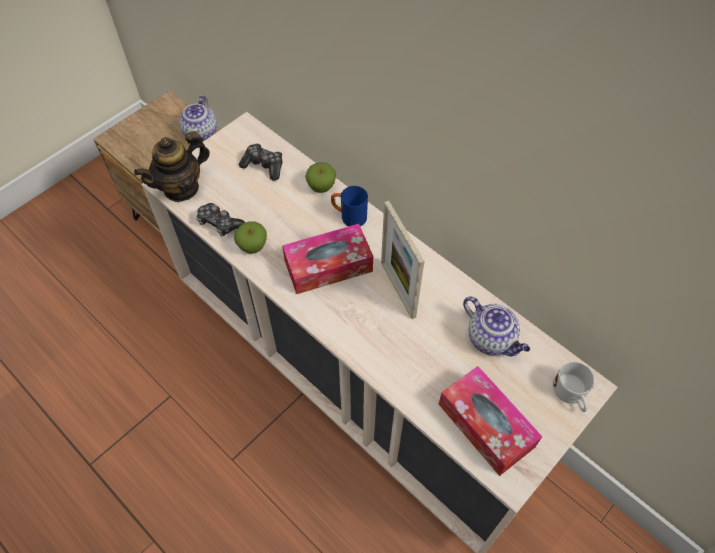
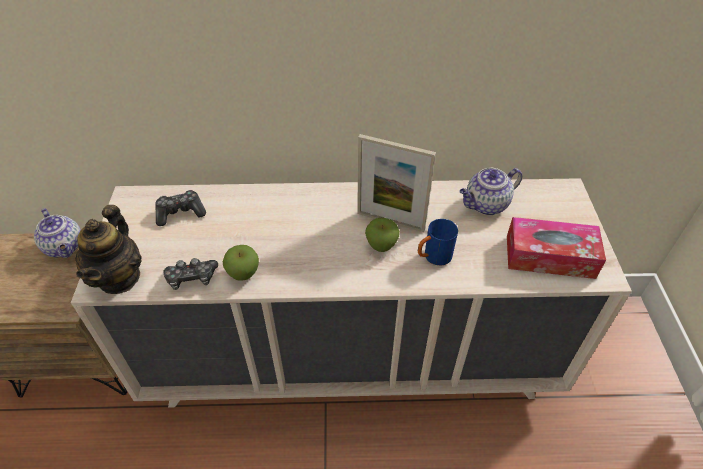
camera: 45 degrees left, 10 degrees down
tissue box [282,224,373,294] -> none
apple [305,162,336,193] -> apple moved to [365,218,400,252]
blue mug [331,186,368,226] -> blue mug moved to [418,219,458,265]
teapot [463,296,530,356] -> teapot turned 150 degrees clockwise [460,168,522,215]
white mug [553,362,594,412] -> none

